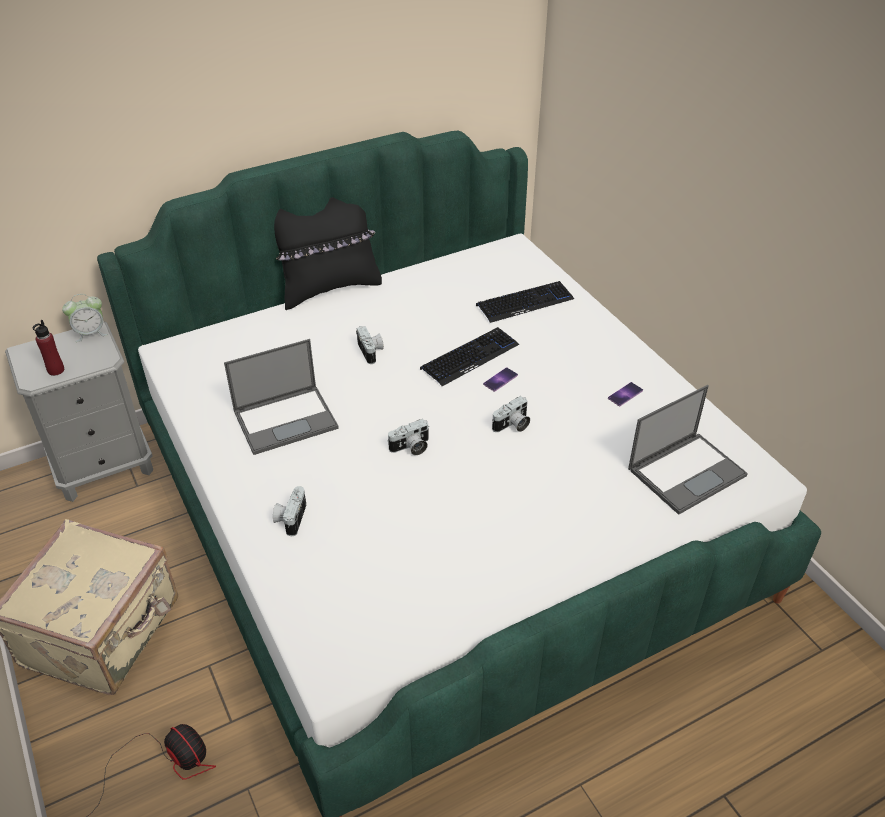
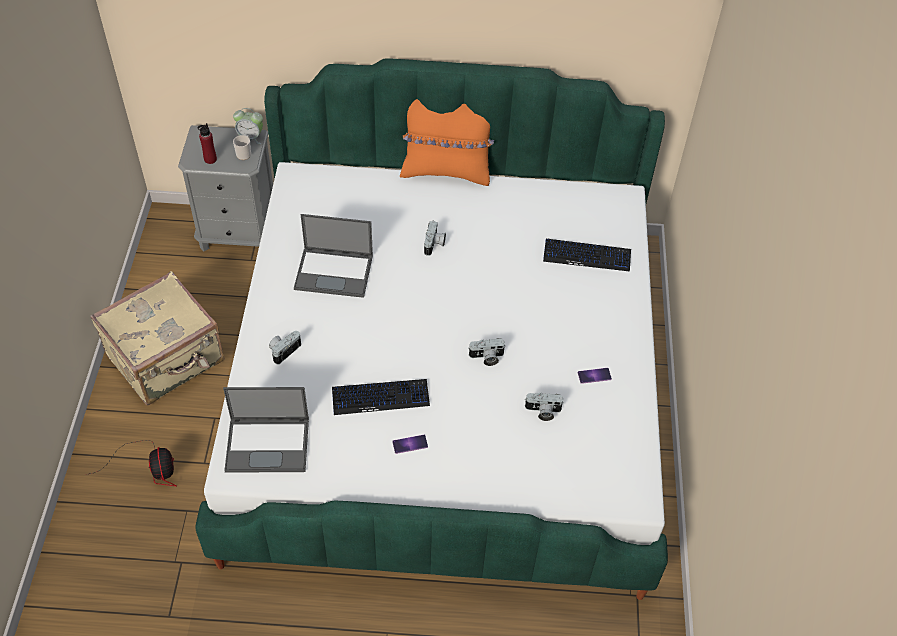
camera: 30 degrees right, 10 degrees up
black pillow [274,197,382,310] -> orange pillow [400,99,494,186]
camera [387,419,429,455] -> camera moved to [524,393,564,421]
keyboard [420,327,519,386] -> keyboard moved to [332,379,430,415]
phone [483,367,518,392] -> phone moved to [392,435,428,454]
laptop [628,385,748,515] -> laptop moved to [223,387,309,473]
none -> mug [233,135,251,160]

